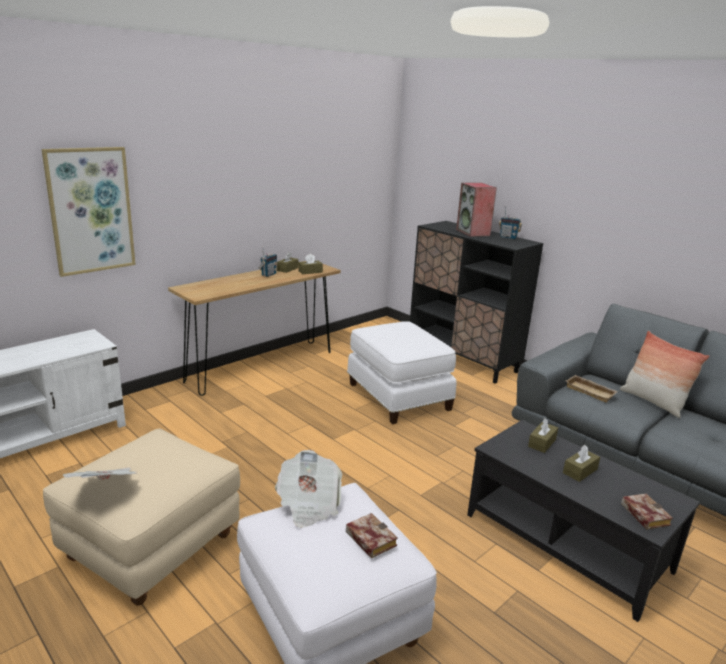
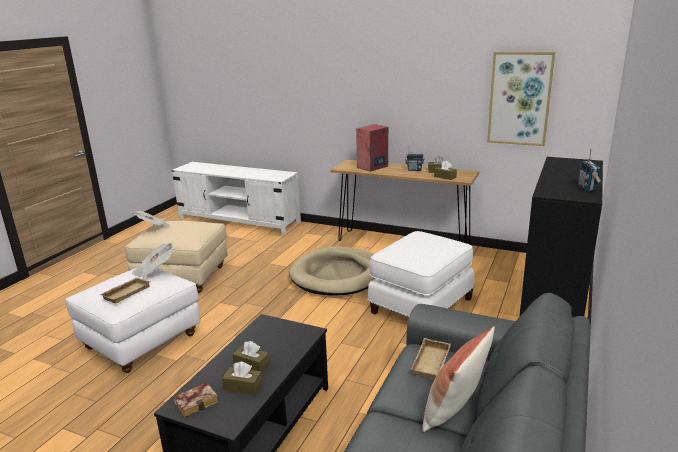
camera: 70 degrees right, 0 degrees up
picture [41,147,136,277] -> picture moved to [487,52,555,146]
book [346,513,398,558] -> beige tray [99,277,150,304]
speaker [456,183,497,237] -> speaker moved to [356,124,388,172]
brown tissue box [528,418,558,453] -> brown tissue box moved to [222,362,262,395]
none -> beige dog bed [289,246,375,296]

